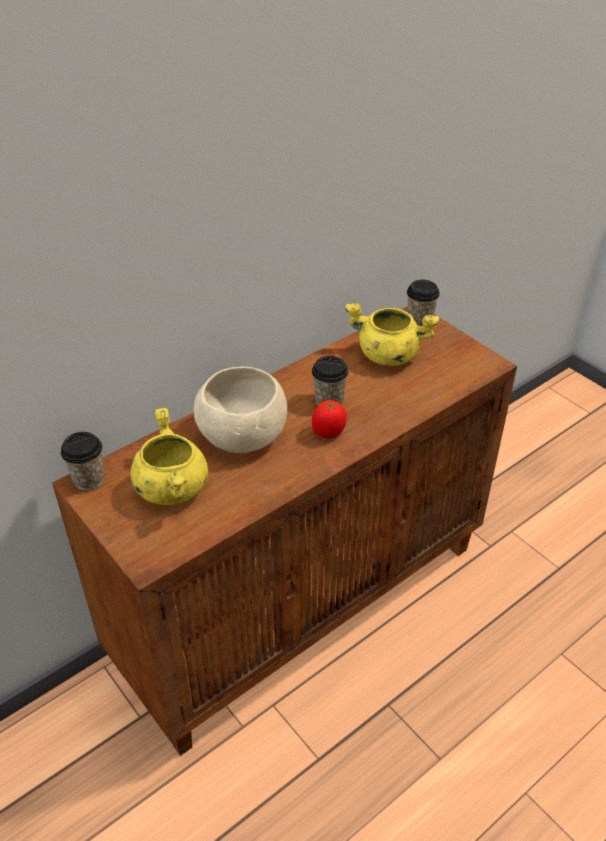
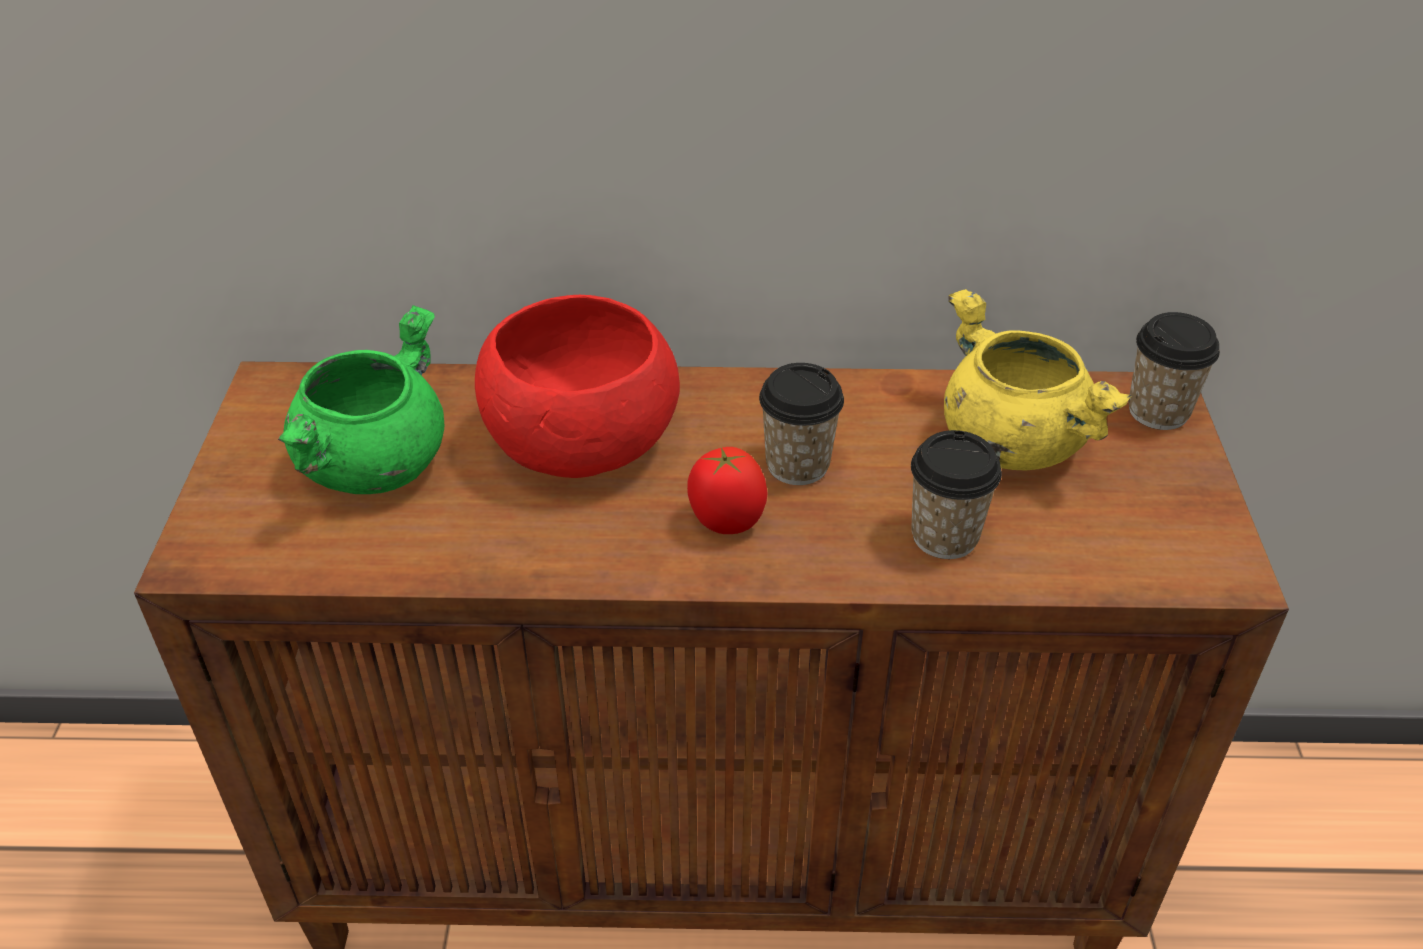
camera: 40 degrees right, 0 degrees up
cup [61,432,104,490] -> cup moved to [911,430,1002,559]
yellow cooking pot [131,408,208,505] -> green cooking pot [278,305,444,494]
beige bowl [194,367,287,453] -> red bowl [475,295,680,478]

